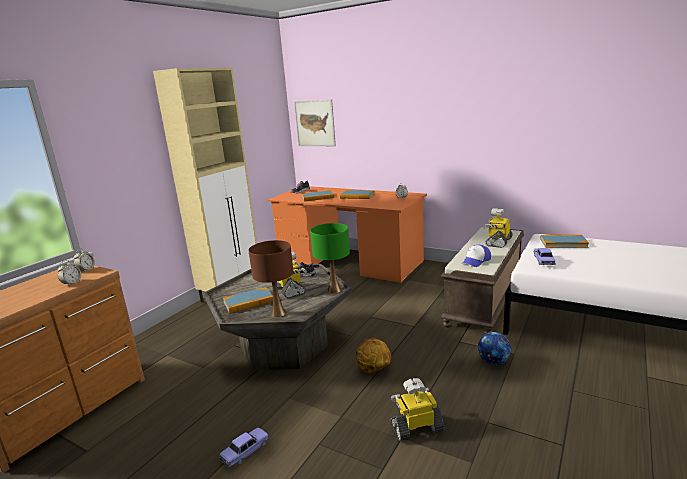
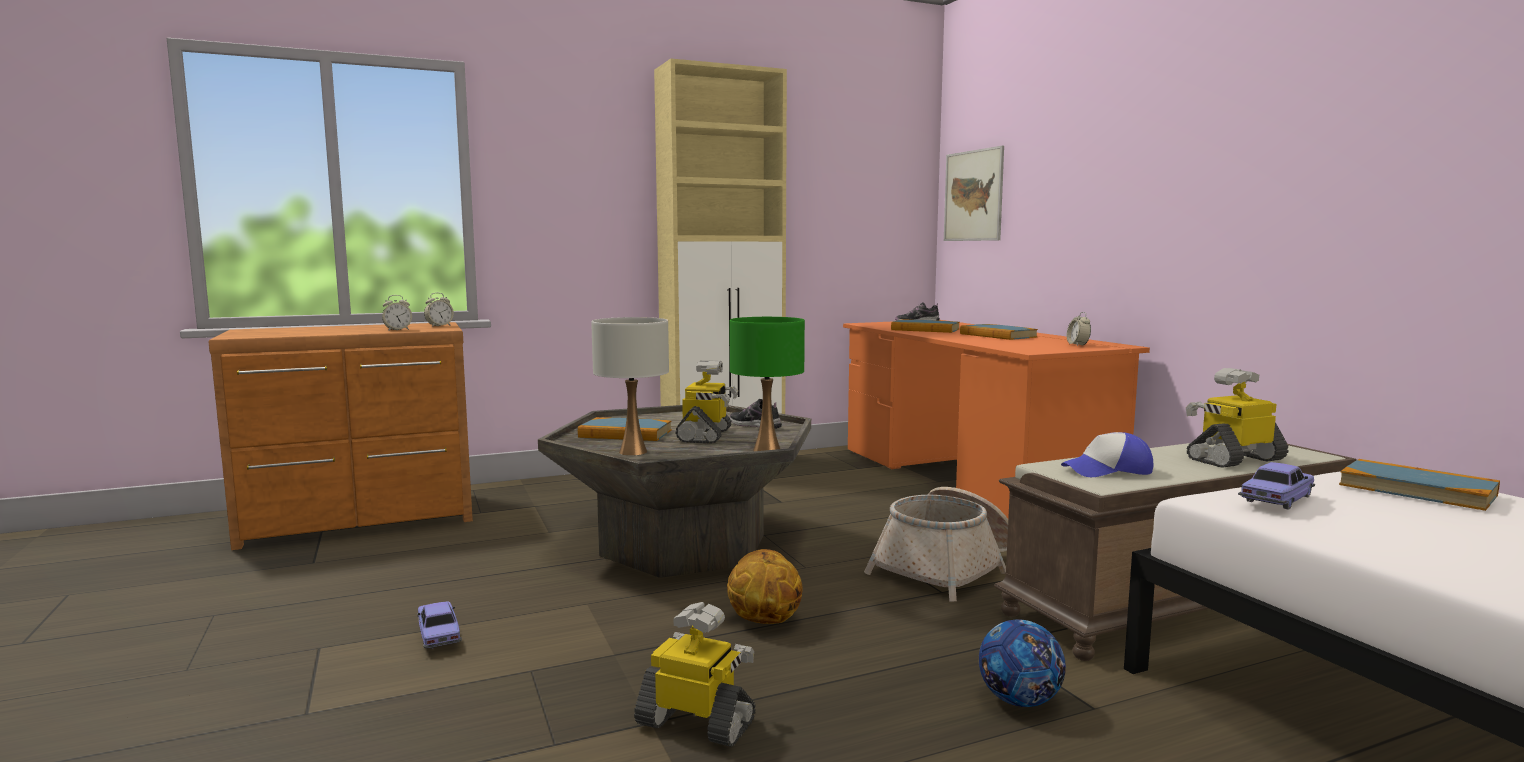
camera: 35 degrees right, 10 degrees down
toy car [219,428,270,468] -> toy car turned 105 degrees counterclockwise [418,601,462,649]
brown table lamp [248,240,294,317] -> white table lamp [591,317,669,456]
none -> basket [864,487,1008,601]

